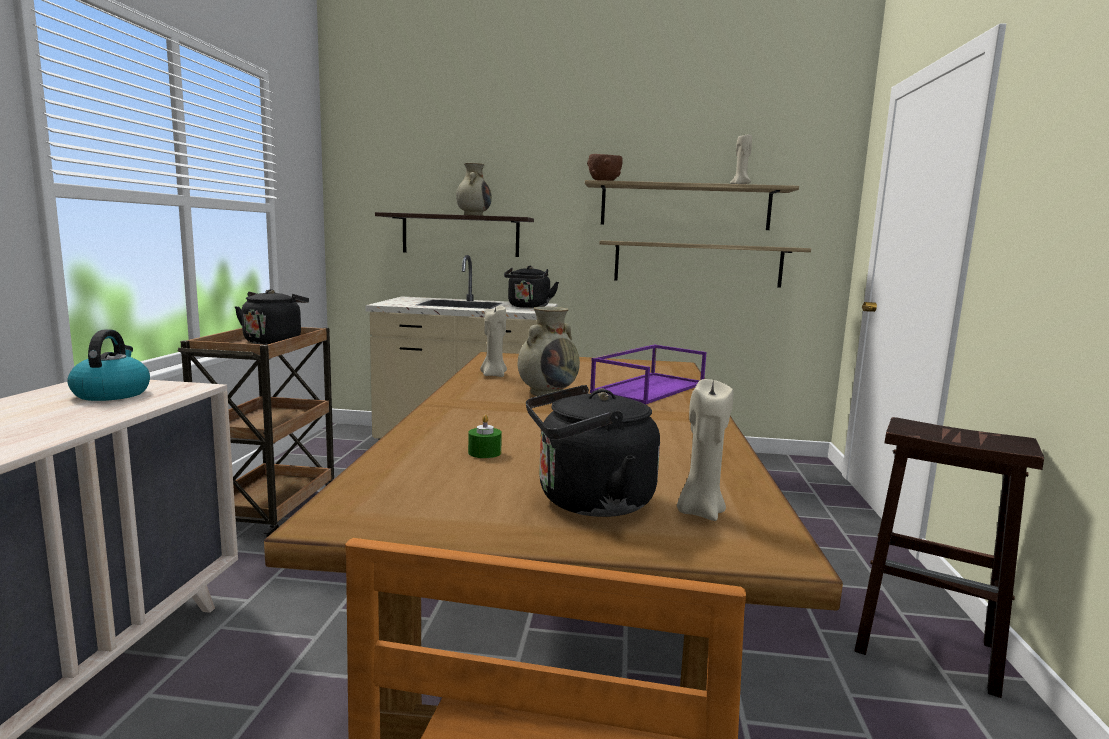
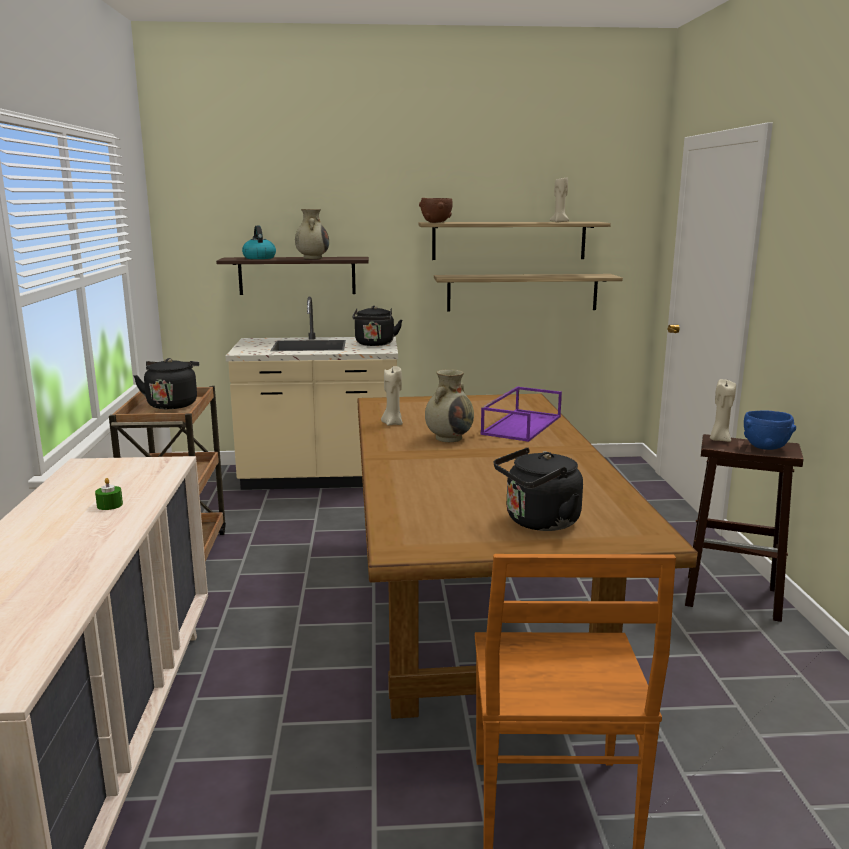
camera: 10 degrees left, 5 degrees up
kettle [67,329,150,401] -> kettle moved to [242,226,276,259]
green candle [468,415,502,458] -> green candle moved to [95,478,123,510]
beige candle [677,379,733,521] -> beige candle moved to [710,379,736,442]
none -> blue bowl [744,411,796,450]

